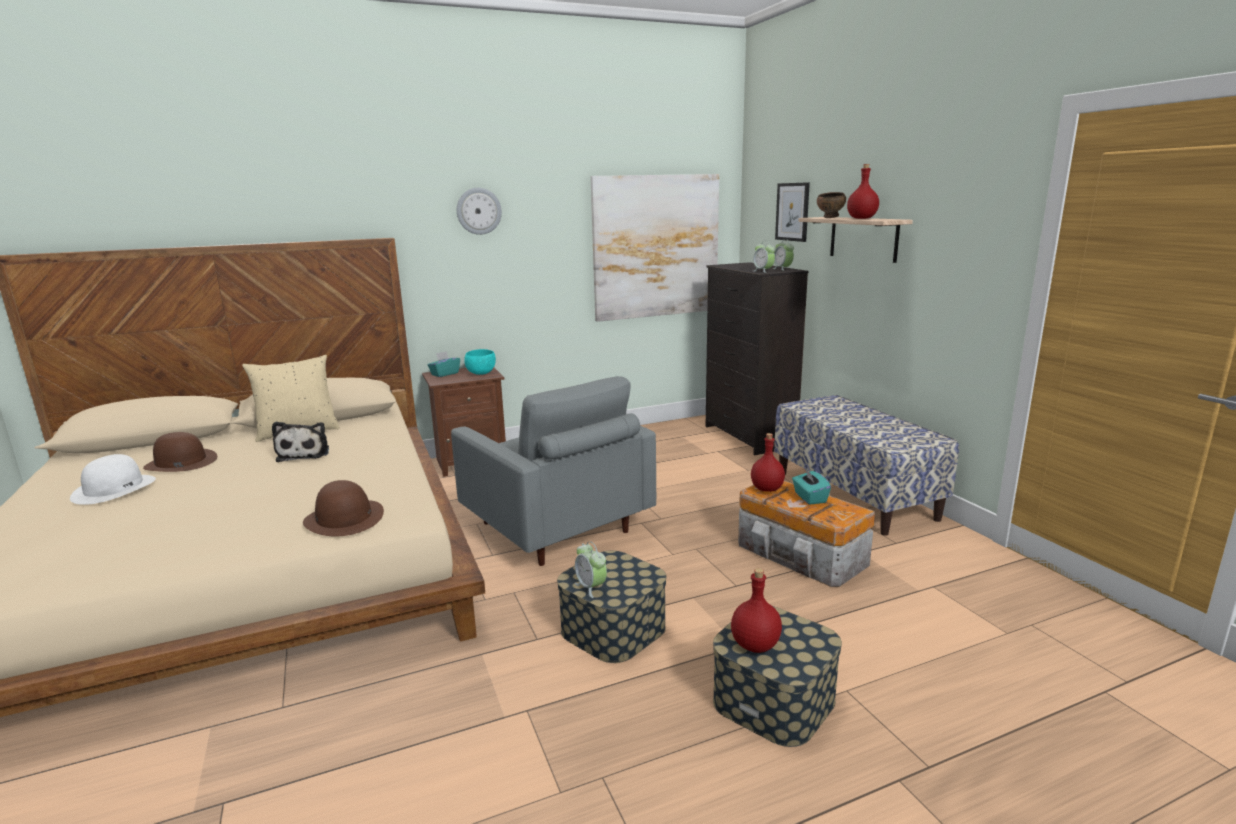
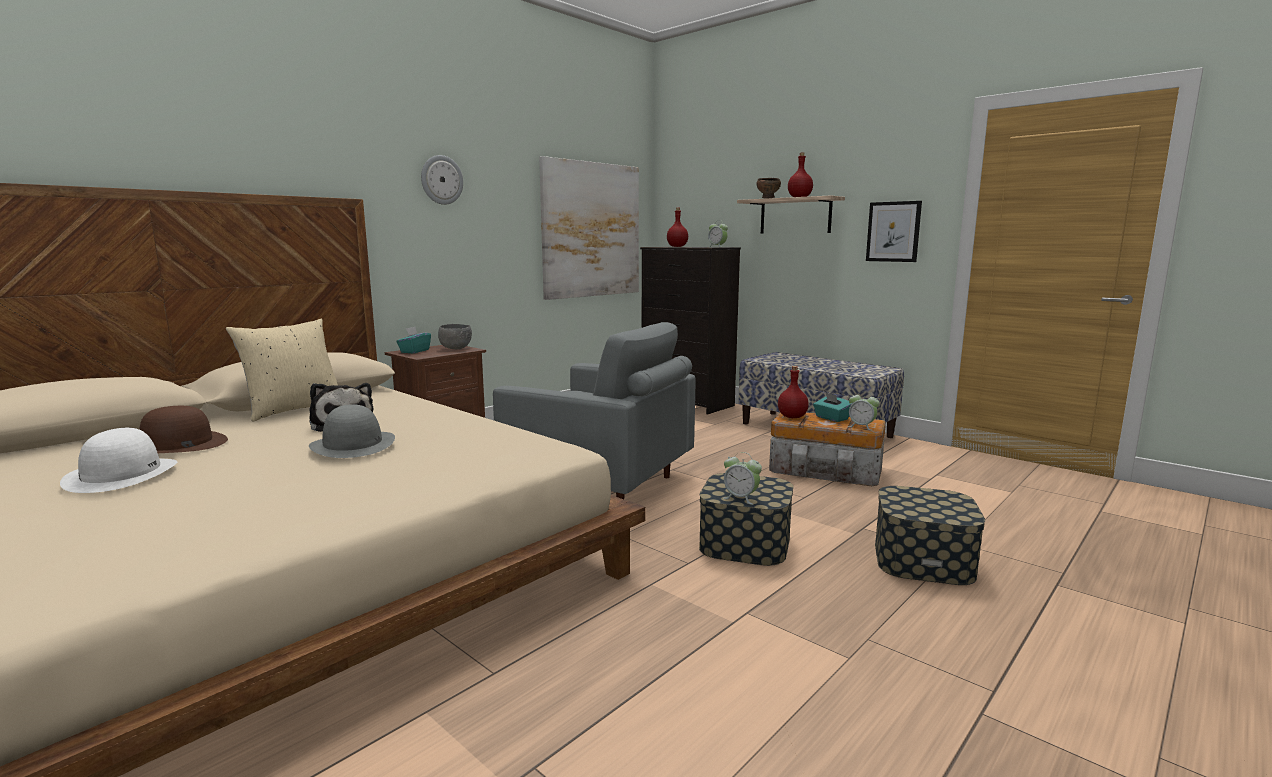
camera: 25 degrees left, 5 degrees down
brown hat [303,480,384,537] -> none
turquoise bowl [464,349,496,375] -> grey bowl [438,324,472,349]
red bottle [731,568,782,653] -> red bottle moved to [667,208,688,247]
alarm clock [753,240,775,273] -> alarm clock moved to [847,391,880,431]
picture [775,182,810,242] -> picture moved to [866,201,922,262]
none -> grey hat [309,404,395,458]

